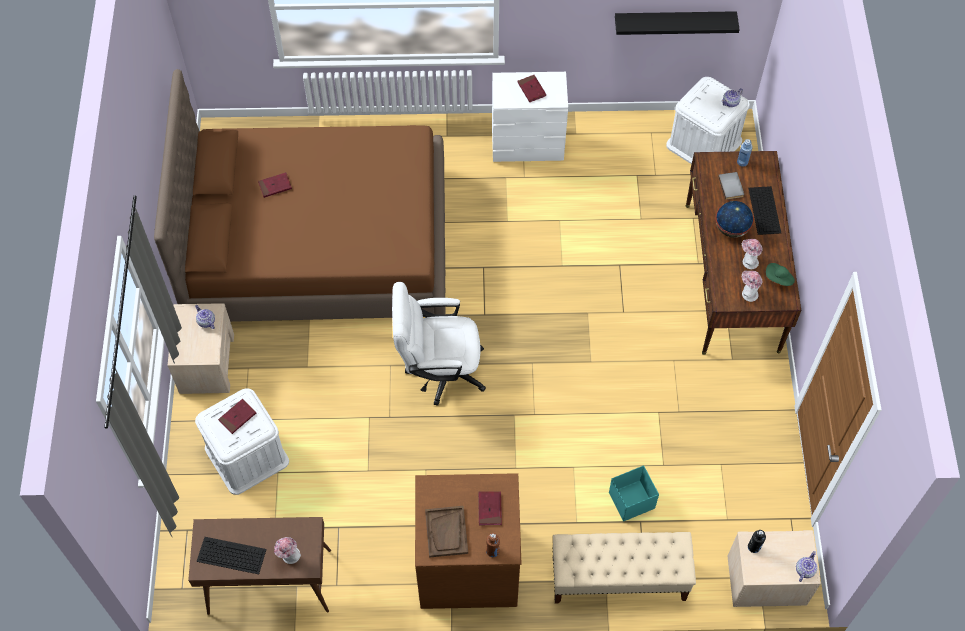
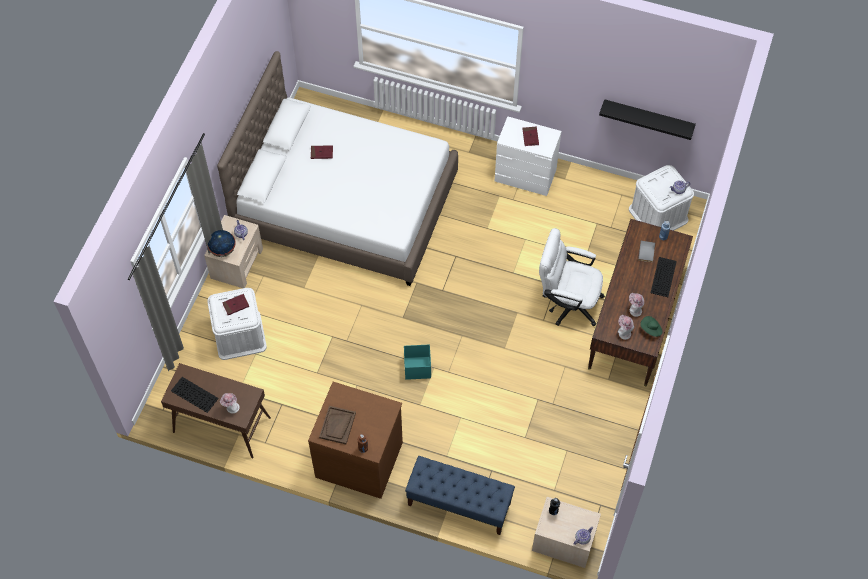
camera: 20 degrees right, 0 degrees up
brown bed [154,69,445,322] -> white bed [217,51,458,286]
white office chair [392,282,486,406] -> white office chair moved to [539,228,605,327]
red book [478,492,502,525] -> none
beige bench [552,532,696,603] -> blue bench [405,456,515,535]
turquoise storage box [609,465,659,521] -> turquoise storage box moved to [404,344,431,380]
globe [715,201,754,238] -> globe moved to [207,230,236,257]

